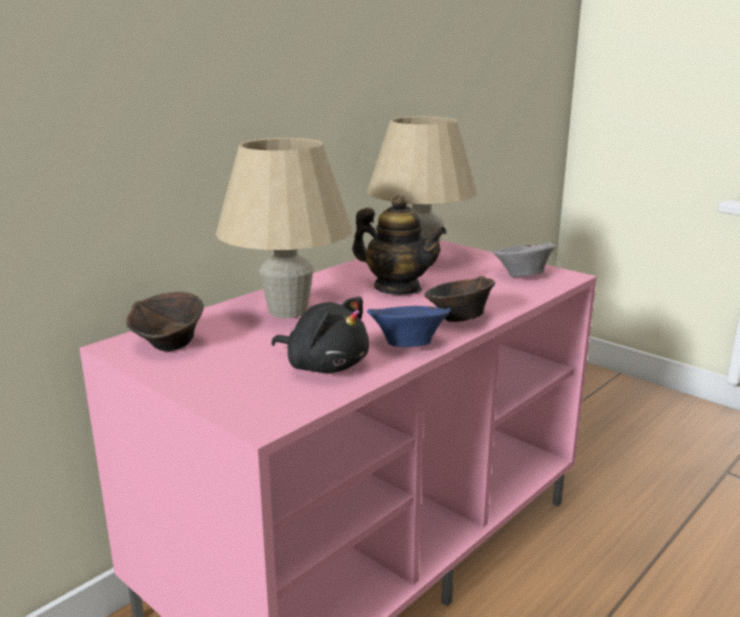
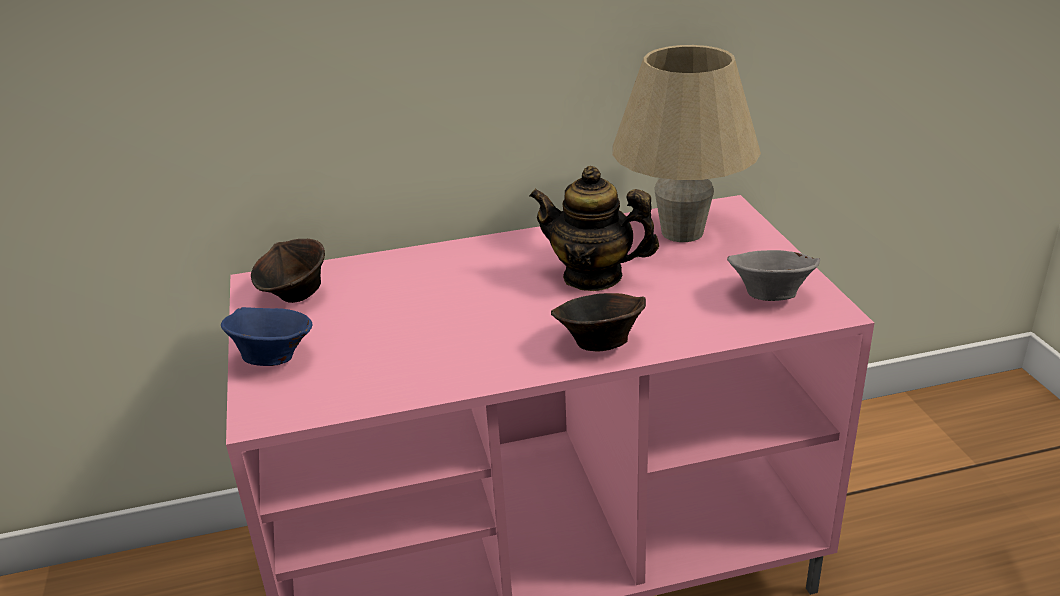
camera: 35 degrees right, 10 degrees up
beige table lamp [216,138,352,318] -> none
black plush toy [271,297,369,373] -> none
teapot [352,195,447,295] -> teapot turned 135 degrees clockwise [529,166,659,291]
blue bowl [367,306,451,347] -> blue bowl moved to [221,307,312,366]

